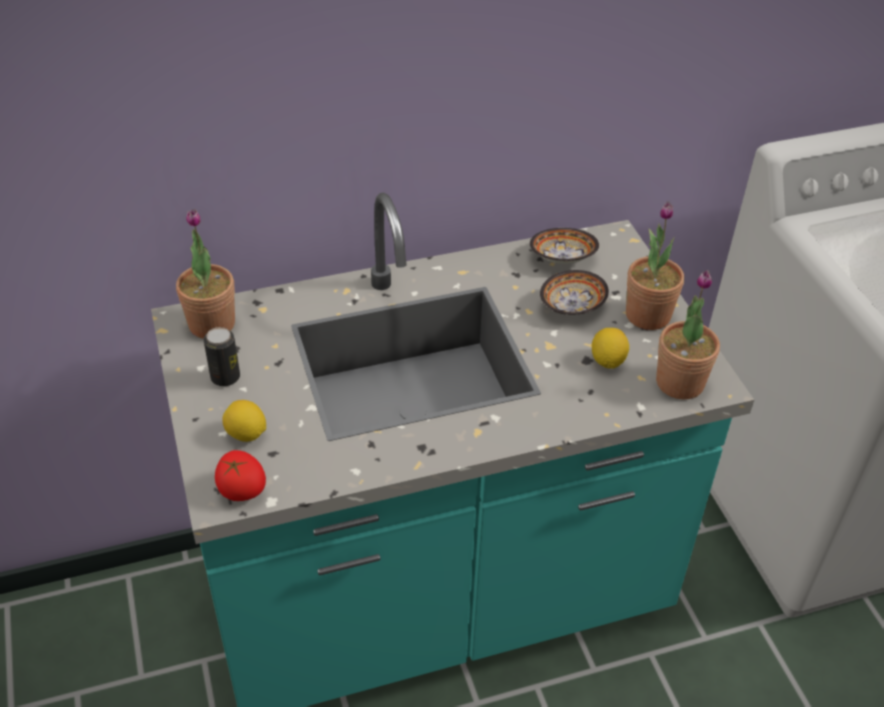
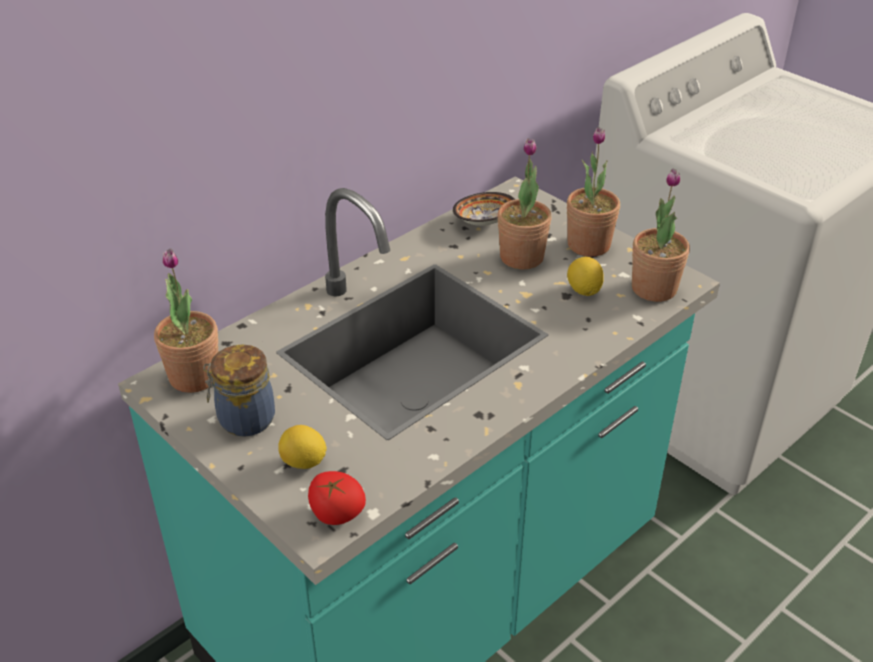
camera: 25 degrees left, 5 degrees down
can [204,327,240,386] -> jar [203,345,275,437]
bowl [540,270,609,315] -> potted plant [497,138,552,270]

